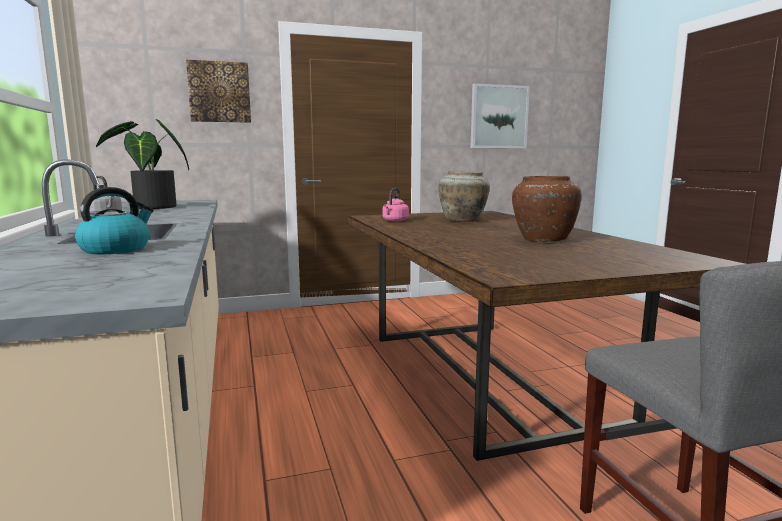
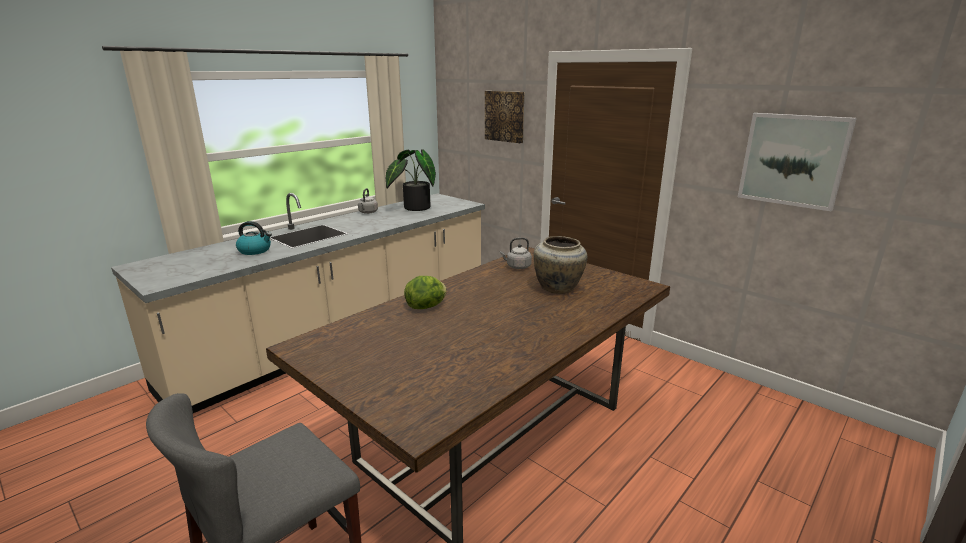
camera: 60 degrees right, 10 degrees up
pink kettle [383,188,409,222] -> grey kettle [500,237,532,269]
brown vase [512,176,582,242] -> none
none -> lettuce [404,276,447,309]

